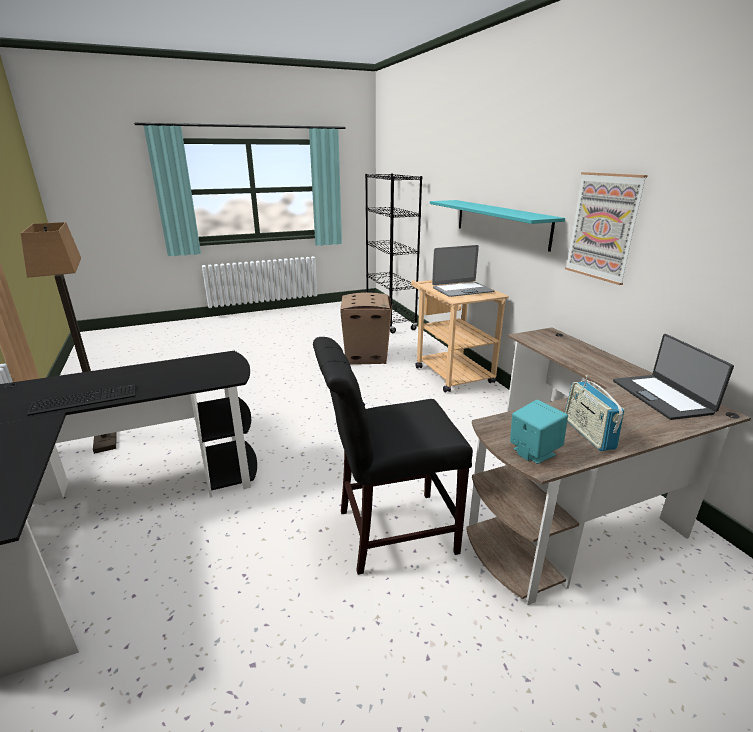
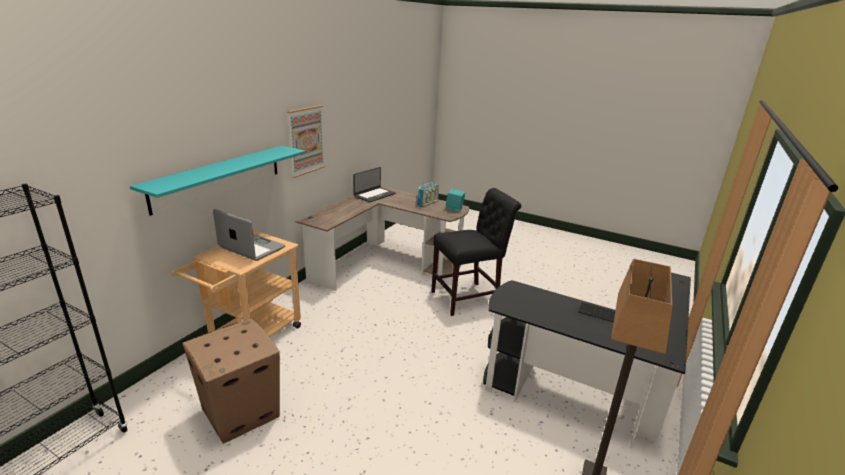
camera: 130 degrees left, 0 degrees up
black chair [313,337,473,575] -> black chair turned 60 degrees counterclockwise [431,188,521,316]

